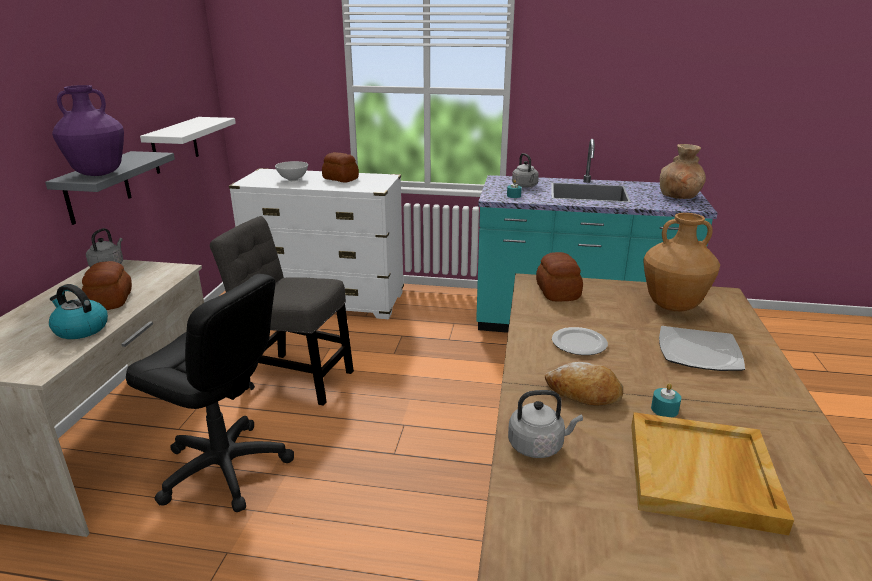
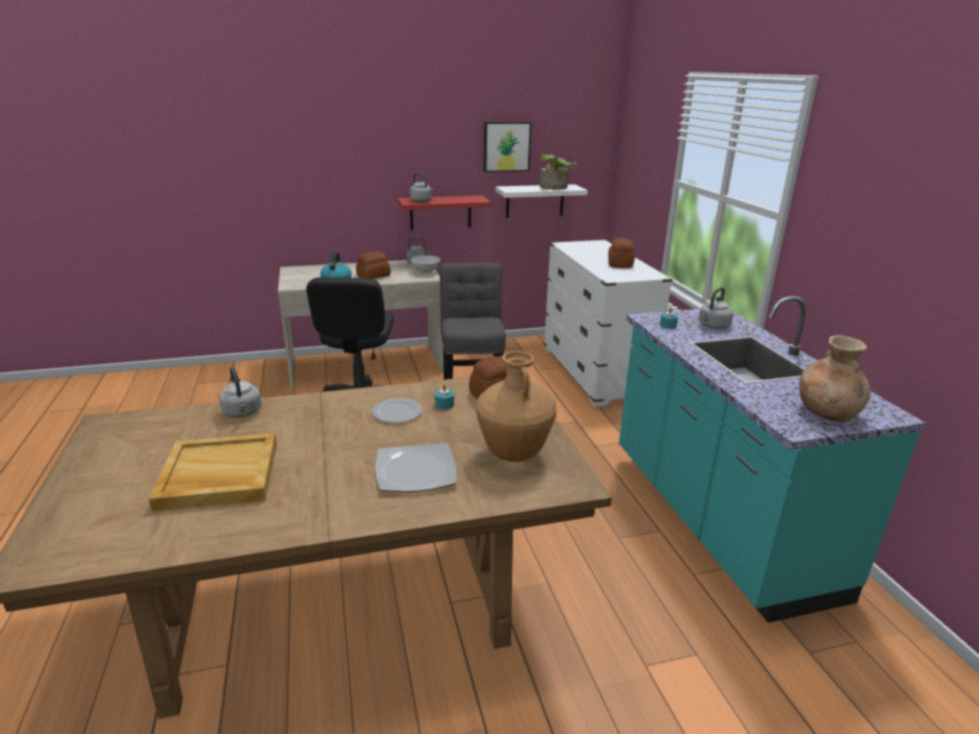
camera: 65 degrees right, 0 degrees up
grey shelf [45,151,175,225] -> red shelf [397,195,491,230]
purple vase [52,85,124,176] -> grey kettle [410,172,433,202]
white bowl [275,161,308,181] -> white bowl moved to [411,255,440,274]
bread [545,362,623,406] -> none
turquoise candle [651,383,681,417] -> turquoise candle moved to [435,384,454,410]
none -> picture [484,122,532,172]
none -> potted plant [540,154,576,190]

